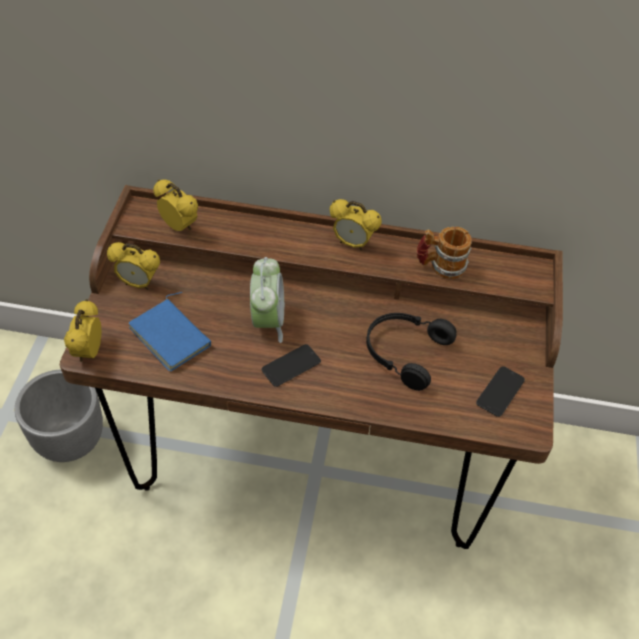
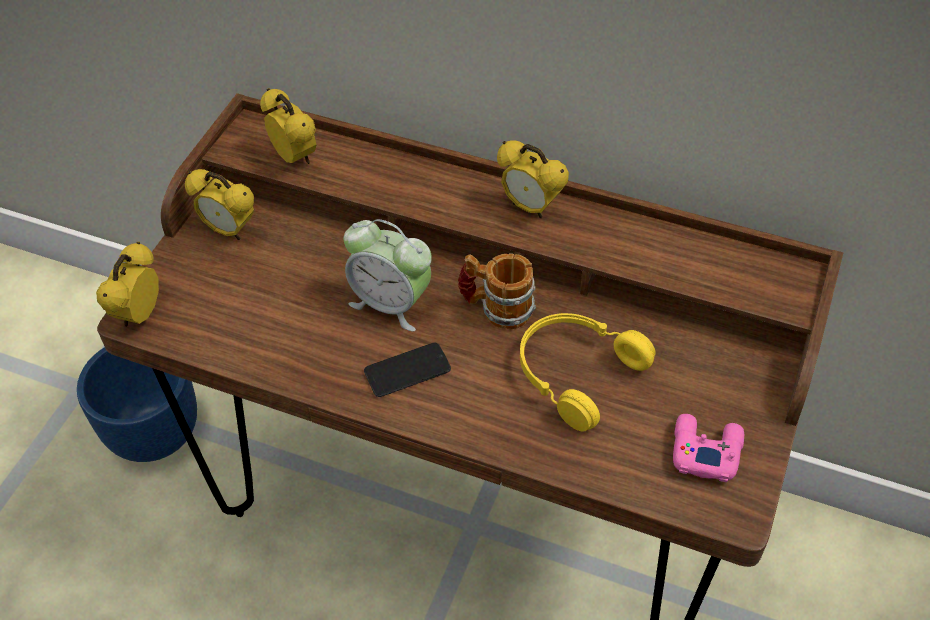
camera: 15 degrees right, 0 degrees up
grey planter [15,369,103,462] -> blue planter [77,347,197,462]
blue book [128,292,211,372] -> none
alarm clock [250,257,285,343] -> alarm clock turned 105 degrees clockwise [344,219,432,332]
black headphones [366,313,456,391] -> yellow headphones [520,313,656,431]
mug [416,226,472,279] -> mug moved to [458,253,536,329]
phone [476,366,525,417] -> pink game controller [673,414,744,482]

